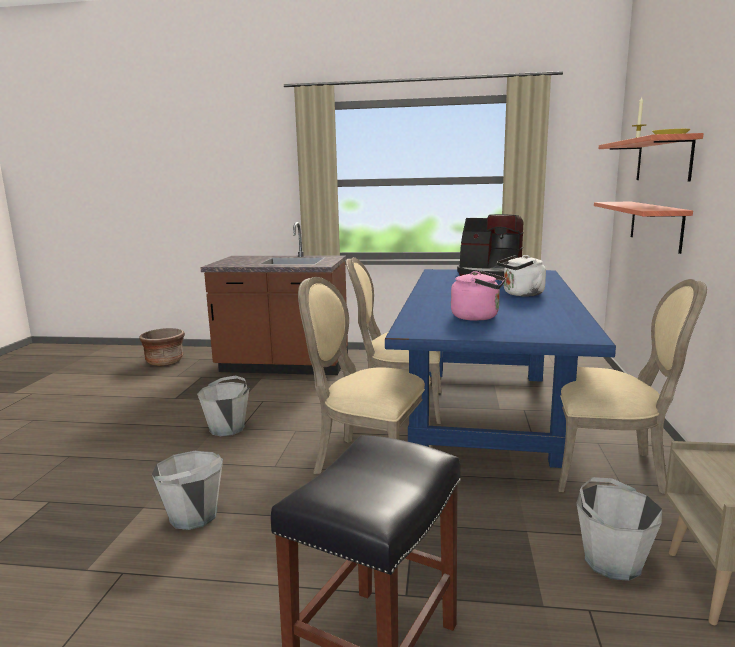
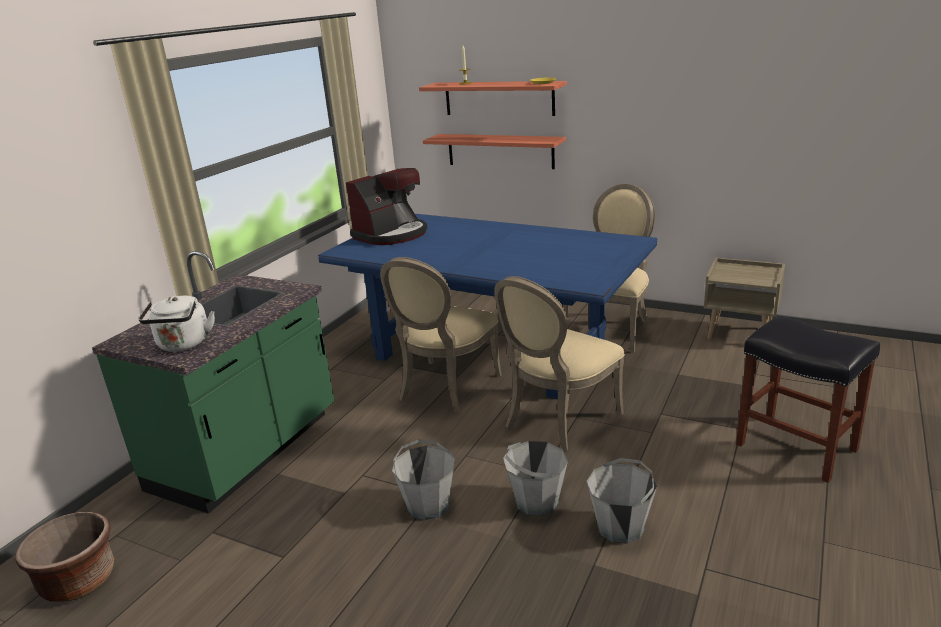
camera: 70 degrees left, 10 degrees up
brown counter [200,222,348,375] -> green counter [92,251,334,514]
pink kettle [451,271,506,321] -> none
white kettle [497,255,546,296] -> white kettle moved to [138,296,215,352]
grey bucket [576,477,662,581] -> grey bucket moved to [503,441,568,516]

